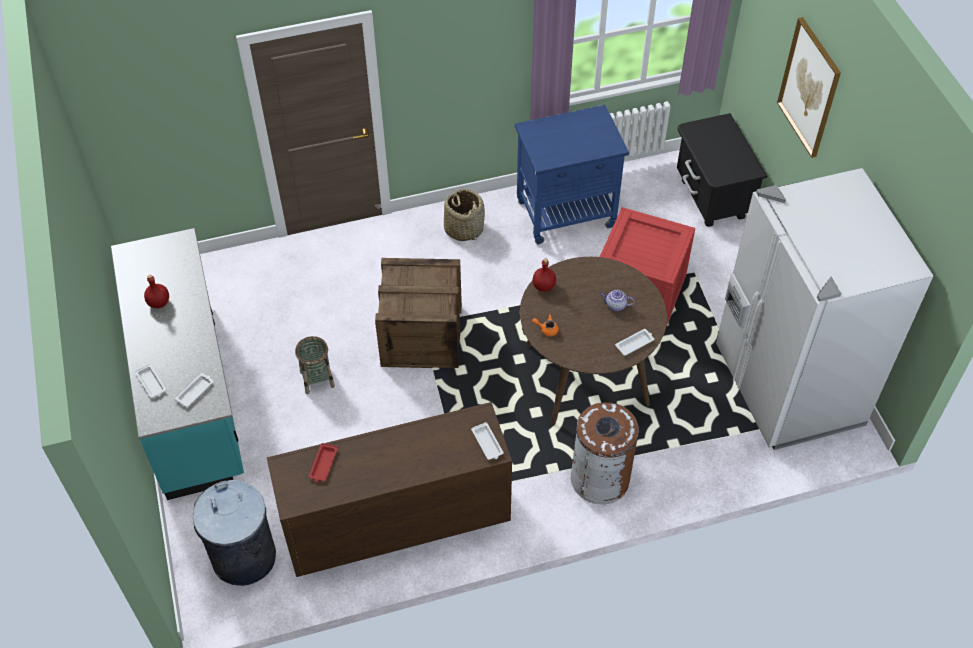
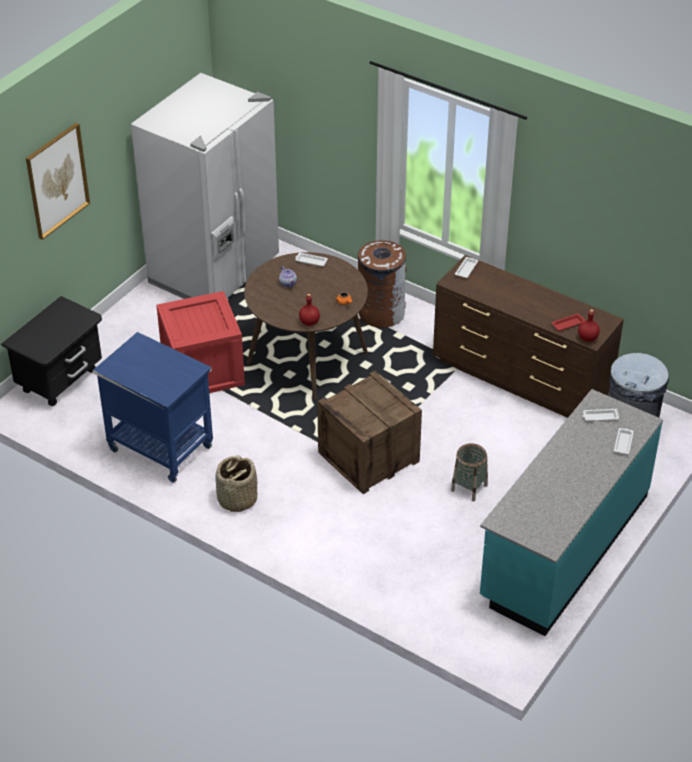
camera: 130 degrees left, 10 degrees down
red bottle [144,275,169,308] -> red bottle moved to [578,309,600,342]

